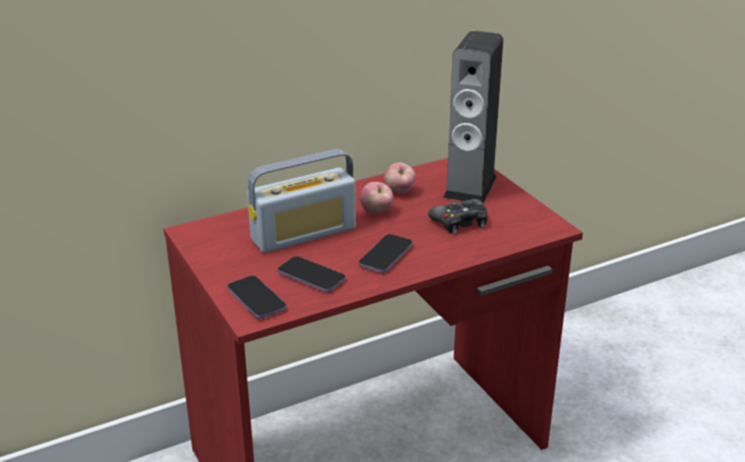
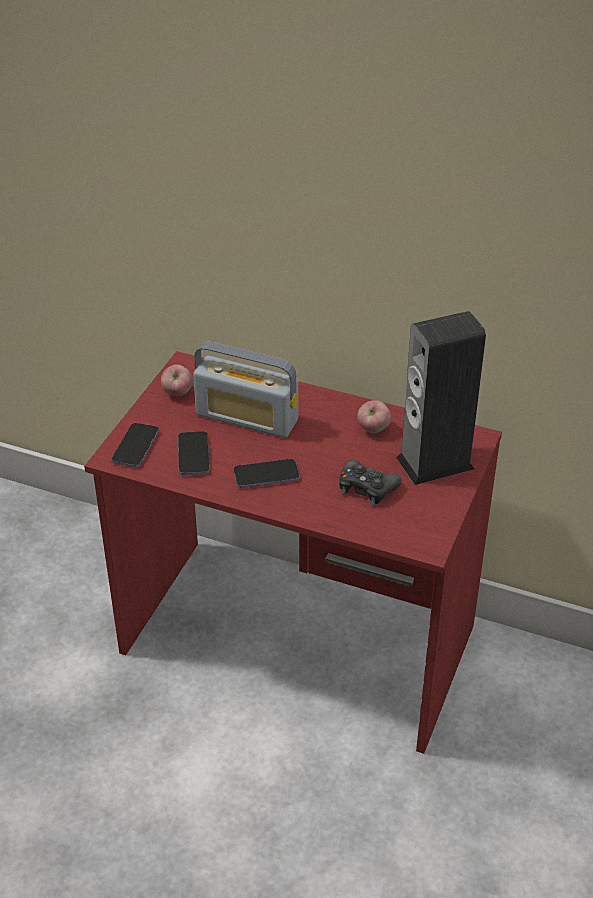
camera: 50 degrees right, 10 degrees up
apple [360,182,394,214] -> apple moved to [161,364,193,396]

